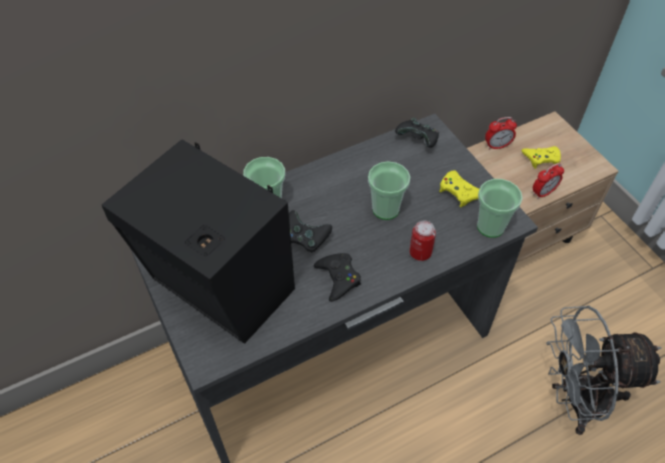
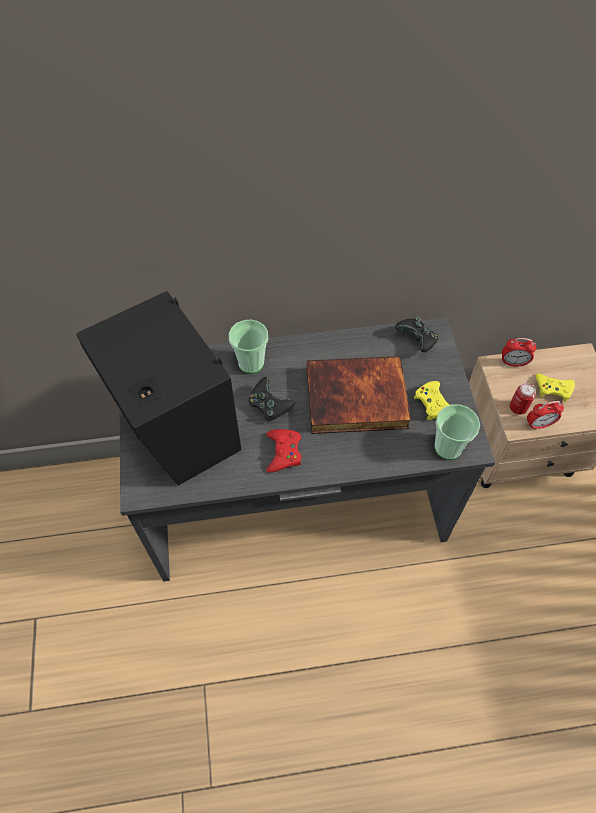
camera: 20 degrees right, 5 degrees up
black game controller [314,253,361,302] -> red game controller [266,429,302,473]
cup [368,161,410,220] -> book [307,356,411,434]
can [409,220,436,261] -> can moved to [509,383,536,415]
grey fan [546,306,661,435] -> none

